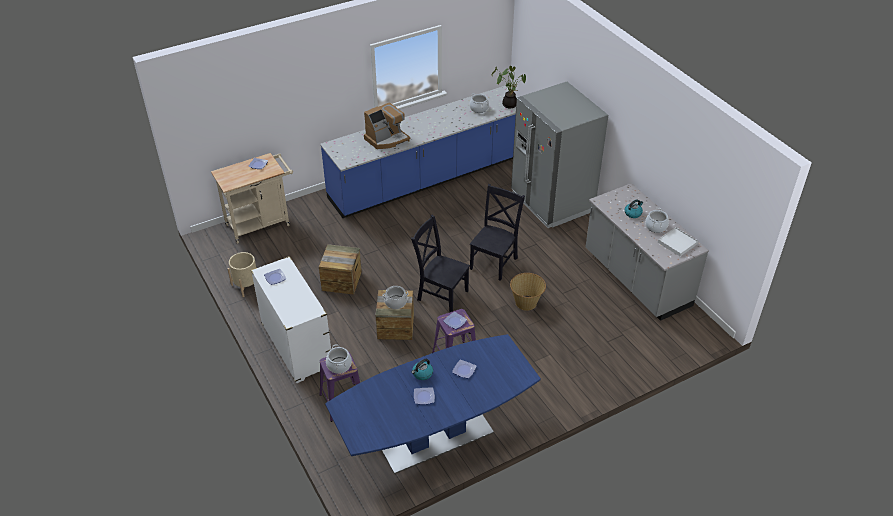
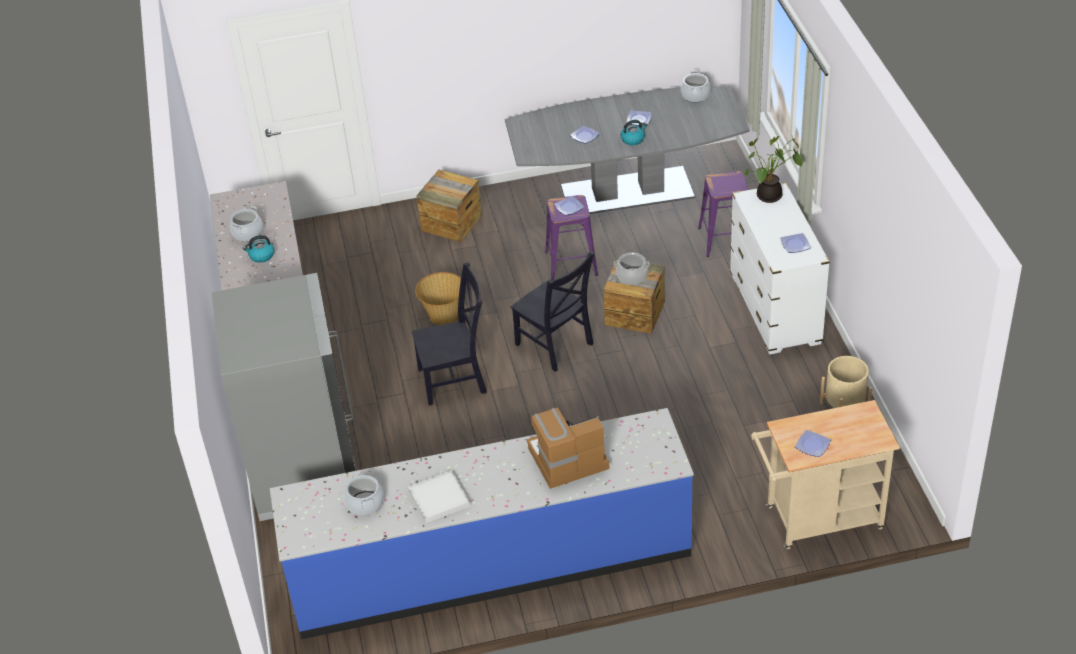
camera: 160 degrees left, 0 degrees up
crate [319,244,362,295] -> crate moved to [416,170,482,242]
blue dining table [325,334,541,474] -> grey dining table [505,86,750,214]
cooking pot [326,344,352,373] -> cooking pot moved to [681,71,711,103]
black chair [470,184,525,281] -> black chair turned 150 degrees counterclockwise [412,262,487,406]
potted plant [492,66,526,108] -> potted plant moved to [743,136,803,203]
white tray [658,227,698,256] -> white tray moved to [408,471,470,523]

